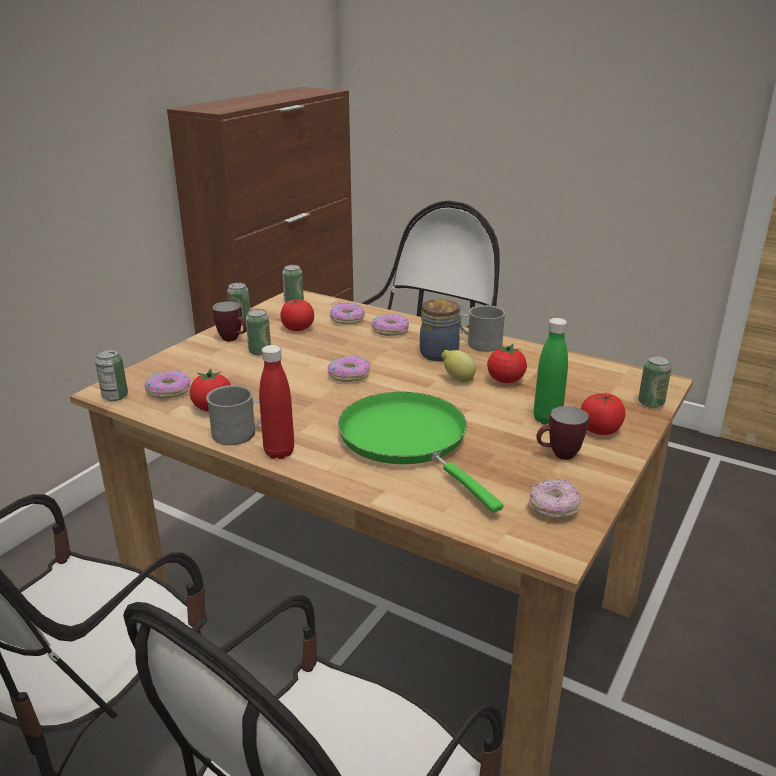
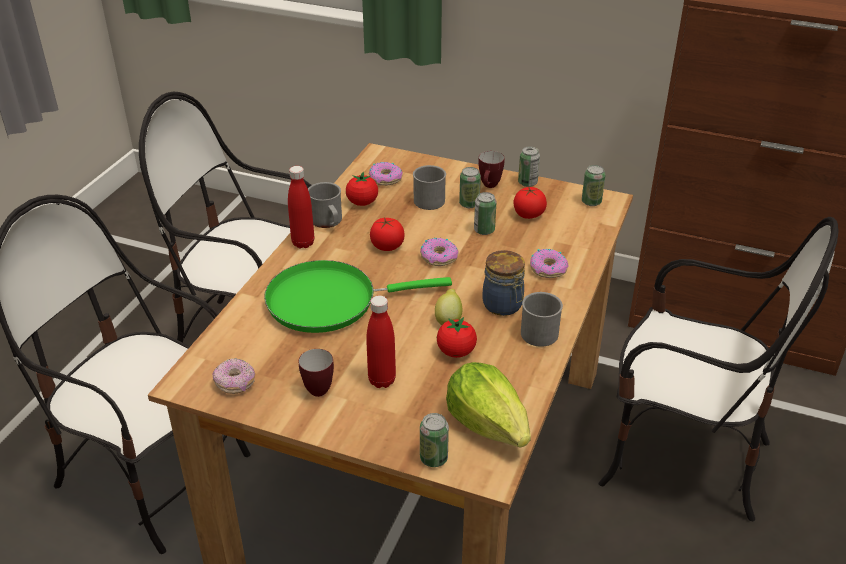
camera: 80 degrees right, 10 degrees up
can [95,349,128,401] -> can moved to [474,192,496,235]
donut [330,303,365,324] -> none
green frying pan [338,392,503,513] -> green frying pan turned 150 degrees counterclockwise [264,260,452,333]
green bottle [534,318,568,425] -> red bottle [366,296,396,388]
tomato [581,393,626,435] -> tomato moved to [370,217,405,251]
none -> grey mug [413,165,446,210]
none -> lettuce [446,362,531,448]

